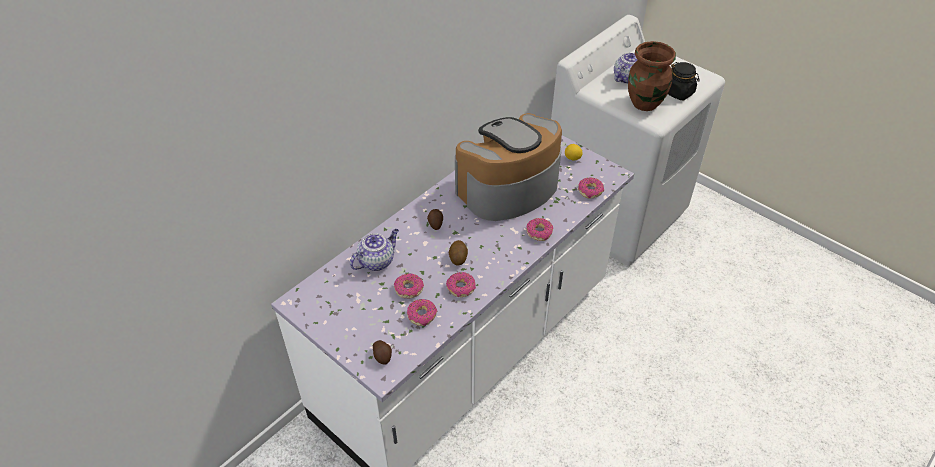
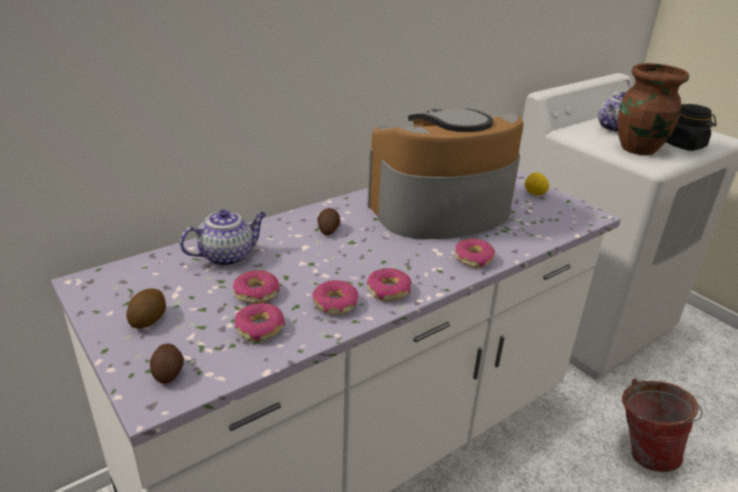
camera: 10 degrees right, 15 degrees down
potato [449,240,468,266] -> potato moved to [126,288,166,329]
donut [578,177,604,199] -> donut moved to [367,268,412,301]
none -> bucket [622,379,703,472]

